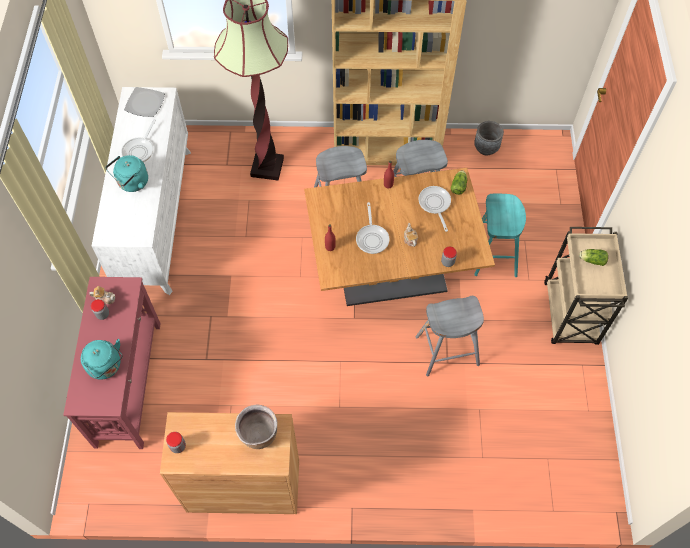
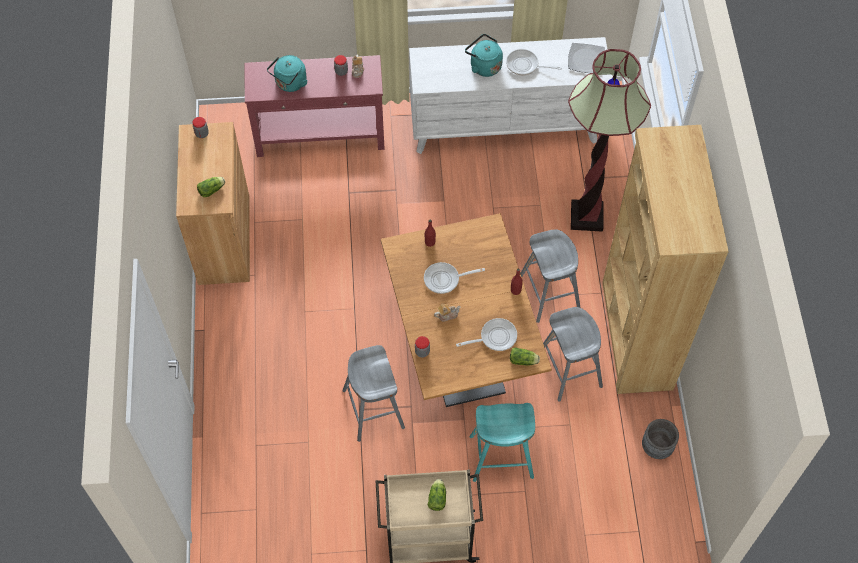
camera: 85 degrees right, 0 degrees up
brown cooking pot [235,404,278,449] -> lettuce [197,177,225,197]

